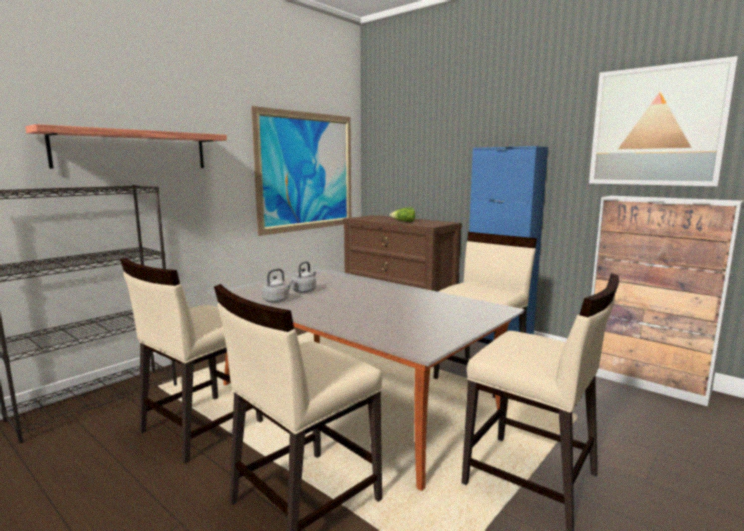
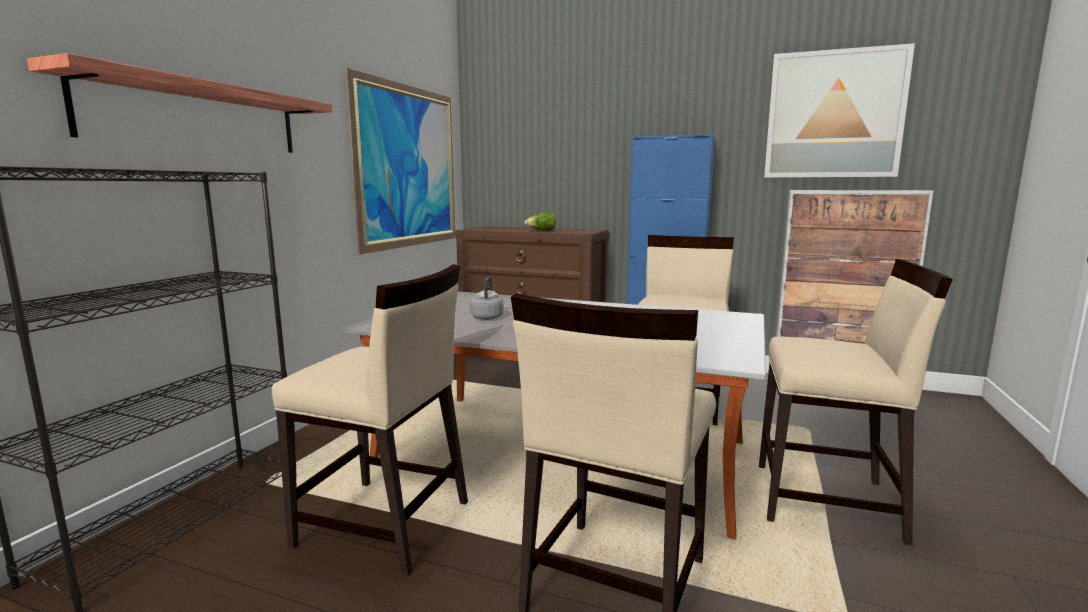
camera: 20 degrees left, 0 degrees up
beige chair [120,258,263,464] -> beige chair turned 90 degrees counterclockwise [272,264,468,576]
grey kettle [262,269,293,303] -> none

